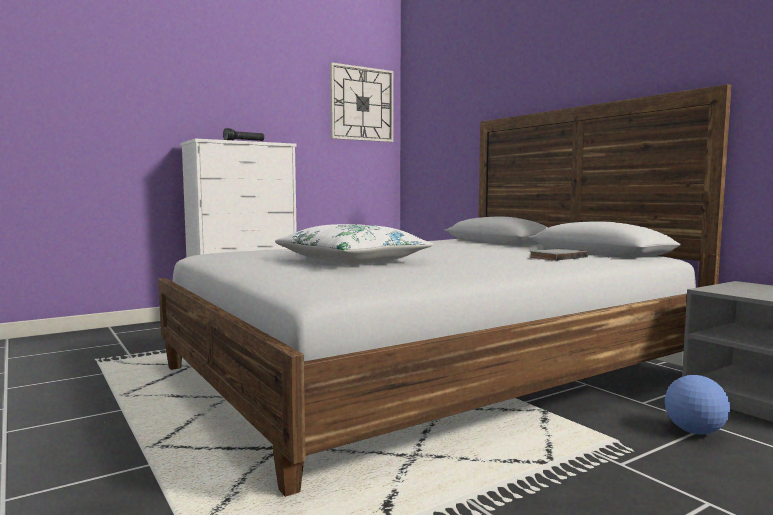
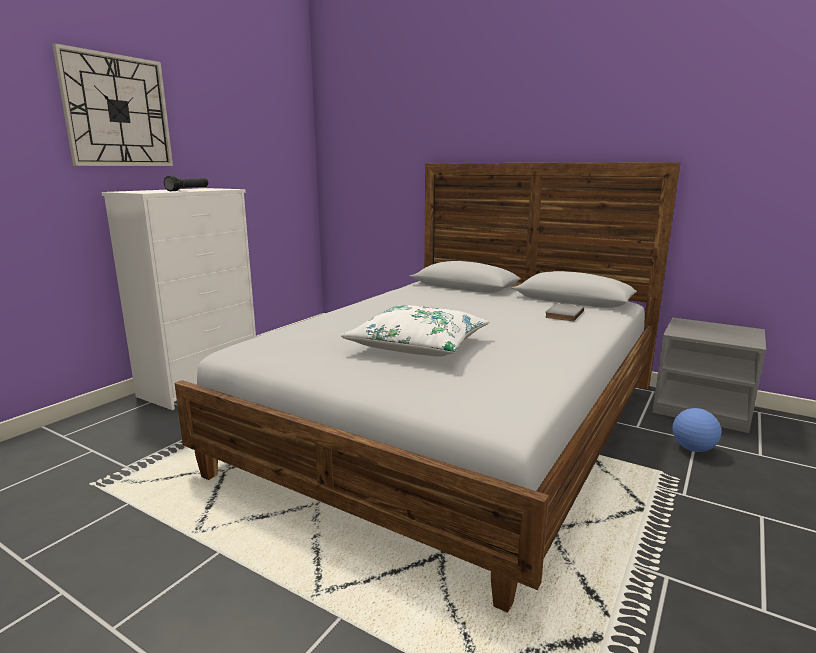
camera: 25 degrees left, 10 degrees up
wall clock [330,62,394,142] -> wall clock moved to [52,43,173,166]

